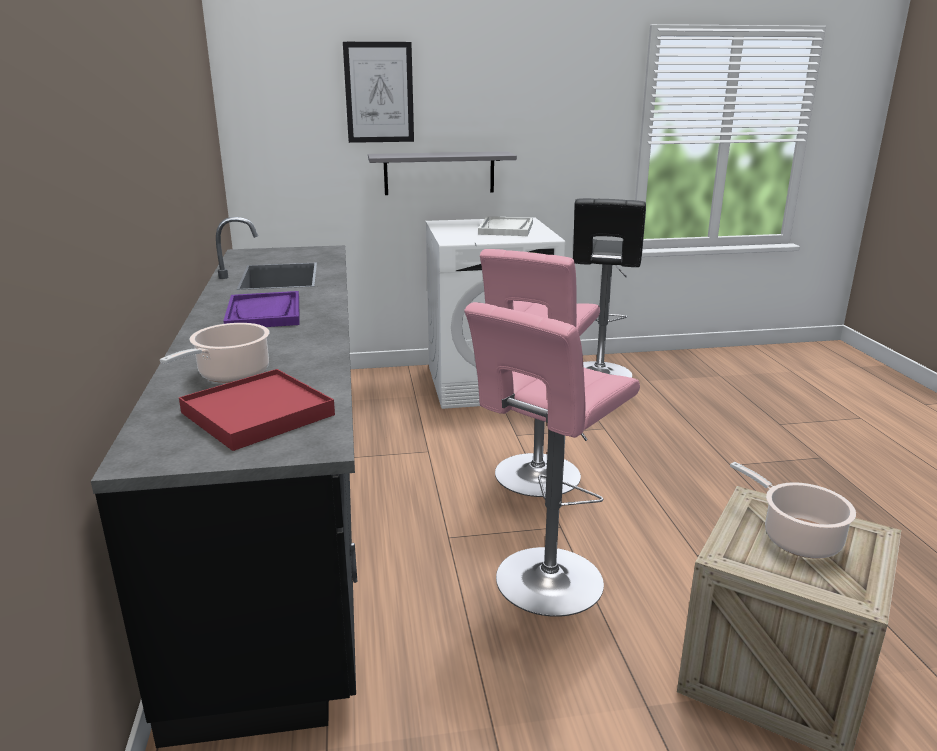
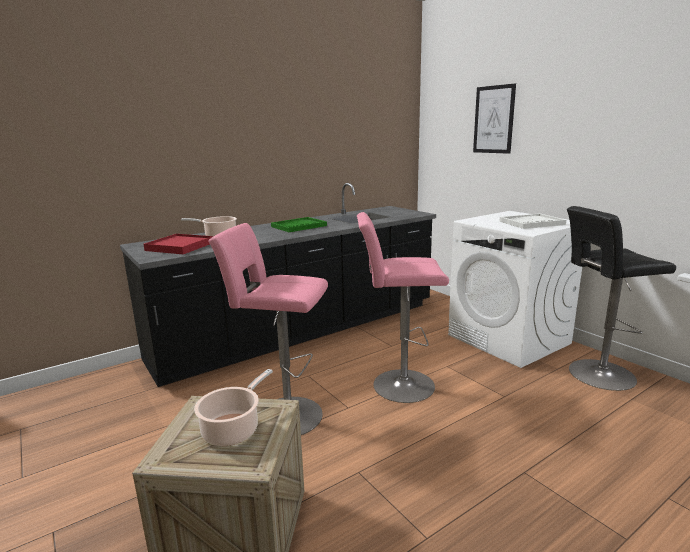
camera: 65 degrees right, 5 degrees down
purple tray [223,291,299,327] -> green tray [271,217,327,232]
grey shelf [368,151,517,195] -> none

